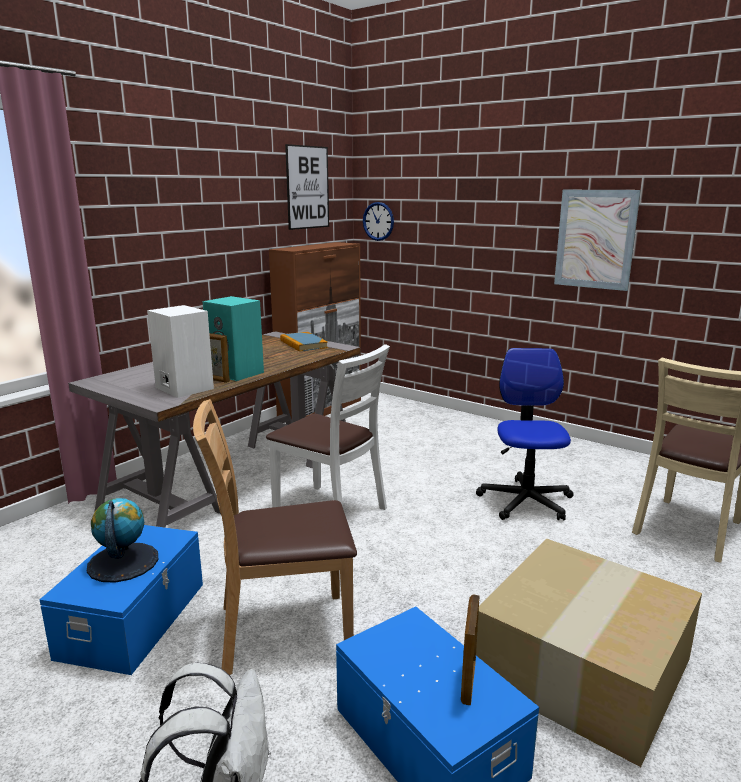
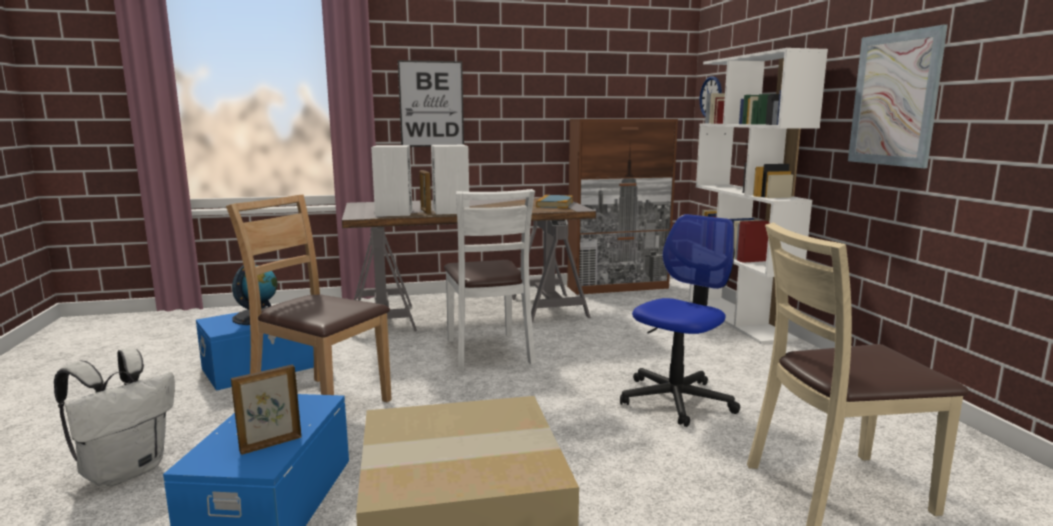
camera: 40 degrees right, 5 degrees down
turquoise speaker [202,296,264,381] -> white speaker [431,145,470,215]
picture [285,144,329,230] -> picture moved to [398,60,464,147]
none -> white bookcase [689,48,828,344]

